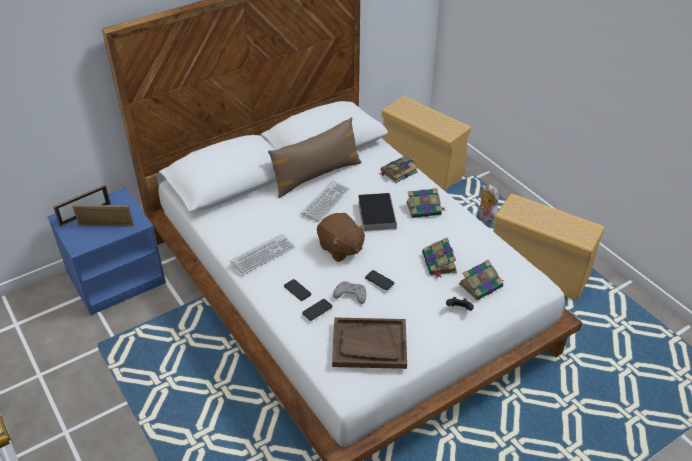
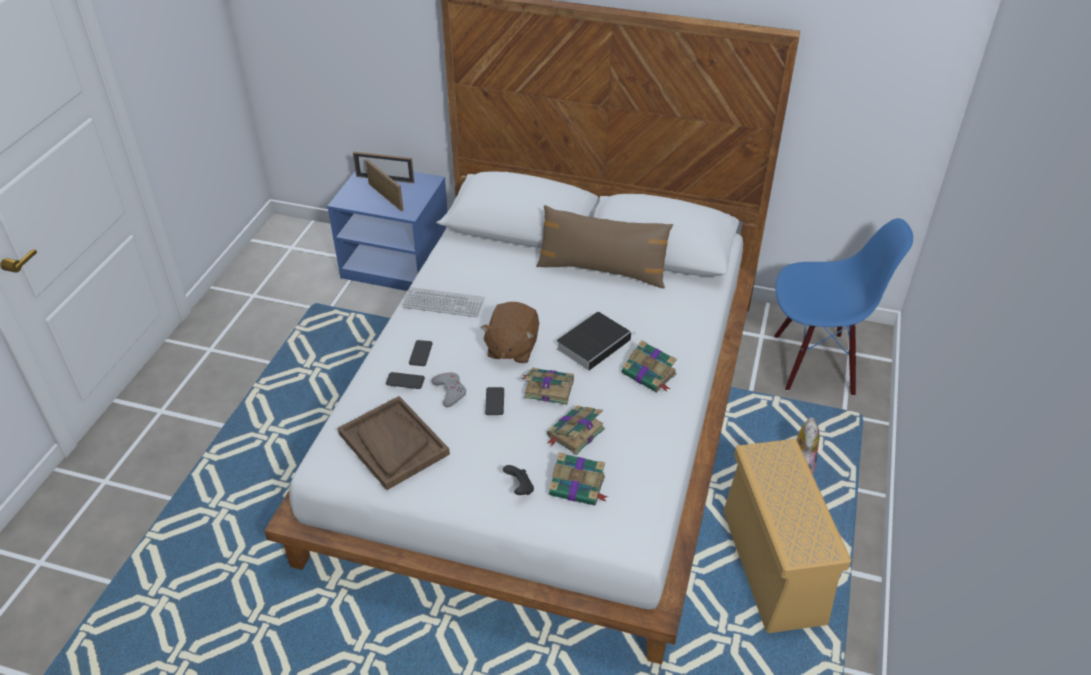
camera: 50 degrees right, 0 degrees up
keyboard [301,180,349,222] -> none
book [379,157,418,183] -> book moved to [521,368,574,405]
beige storage box [382,96,471,191] -> blue chair [774,218,913,396]

